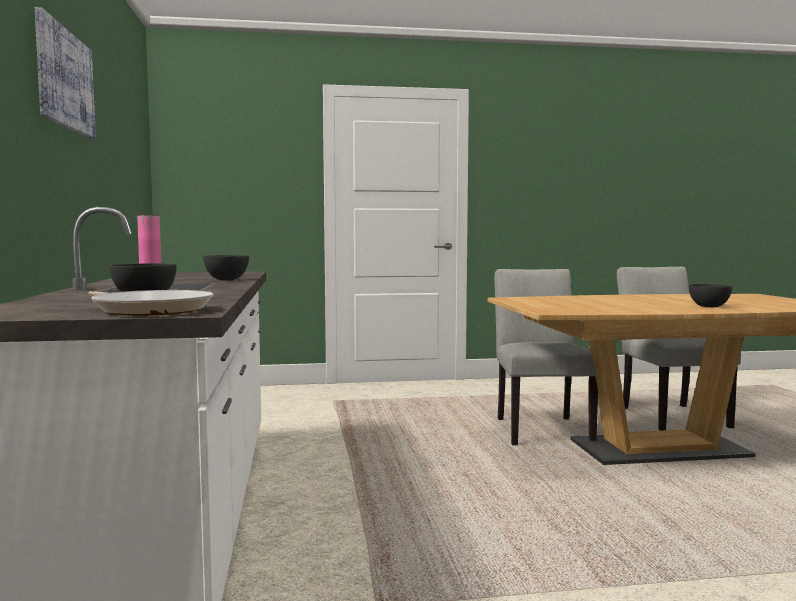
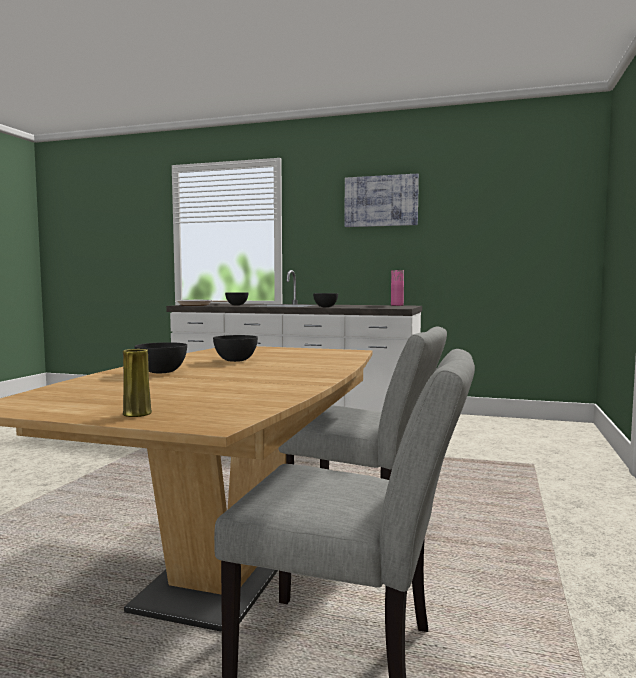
camera: 115 degrees right, 0 degrees up
none -> yellow vase [123,349,152,417]
none -> grey bowl [213,335,258,362]

